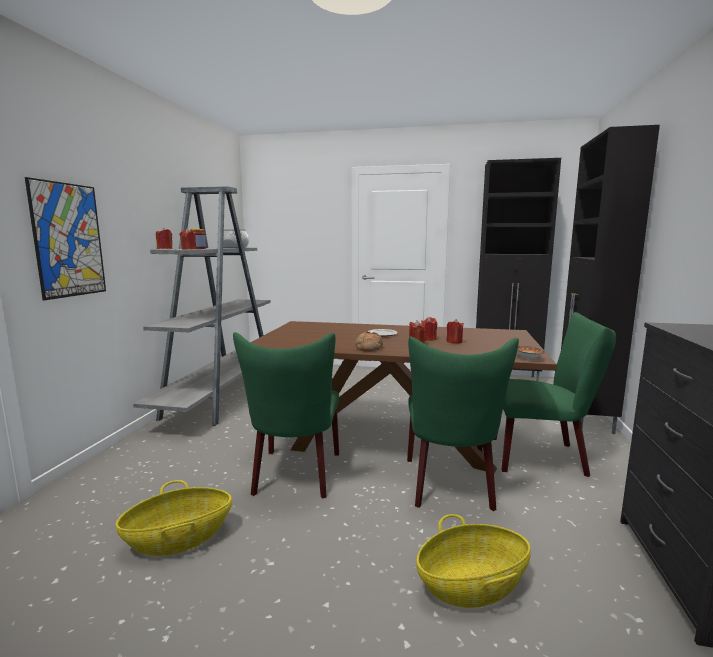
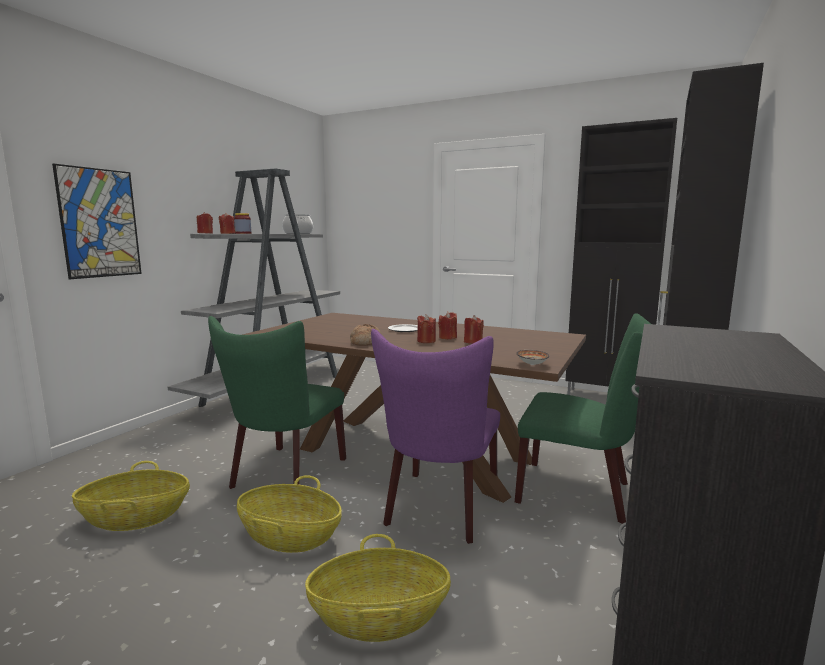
camera: 15 degrees right, 0 degrees up
green chair [407,337,519,511] -> purple chair [371,329,500,544]
none -> basket [237,475,342,553]

